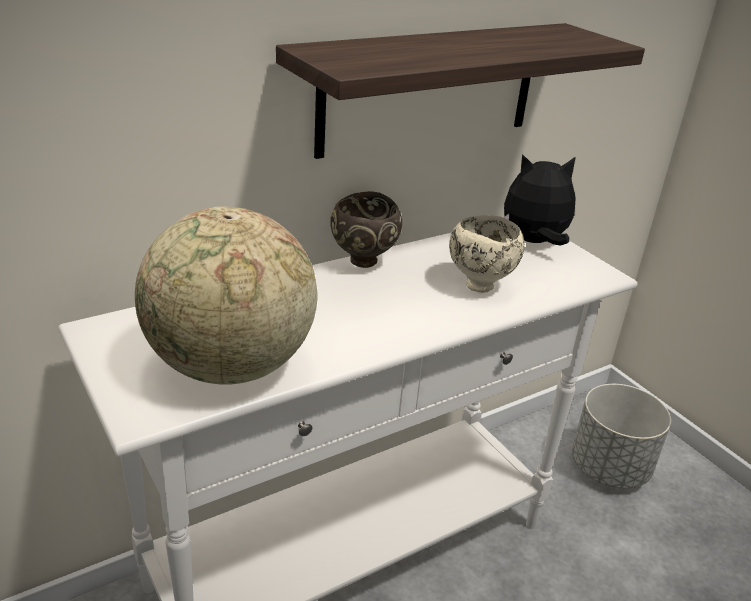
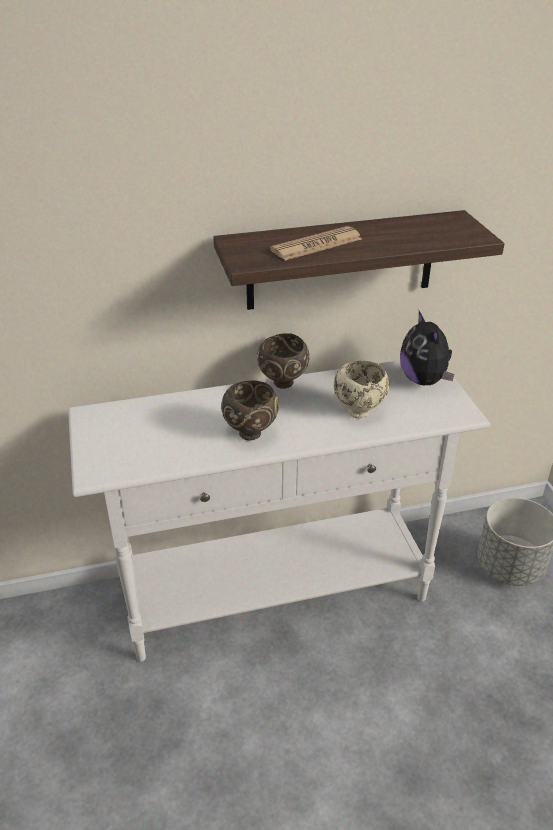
camera: 20 degrees right, 5 degrees up
globe [135,207,318,384] -> none
plush toy [504,154,576,246] -> plush toy turned 120 degrees counterclockwise [400,311,454,385]
none -> brown bowl [221,381,279,440]
none -> newspaper [270,226,362,261]

